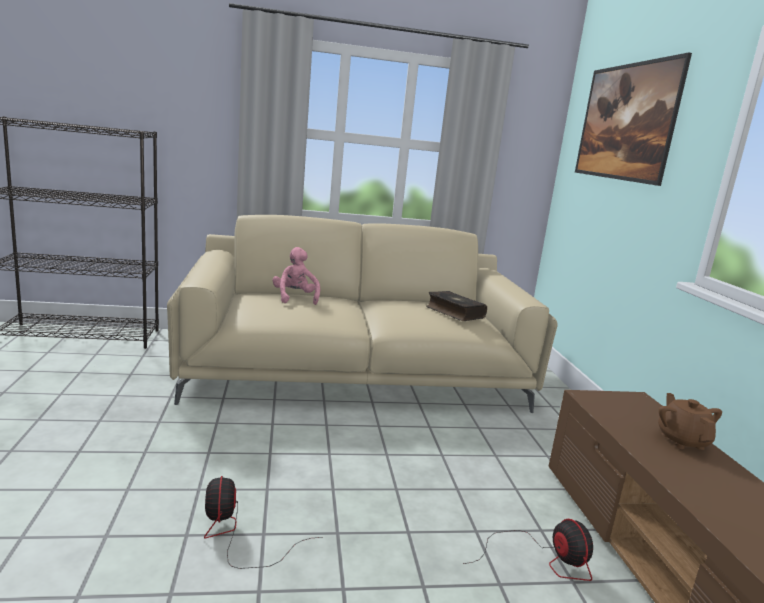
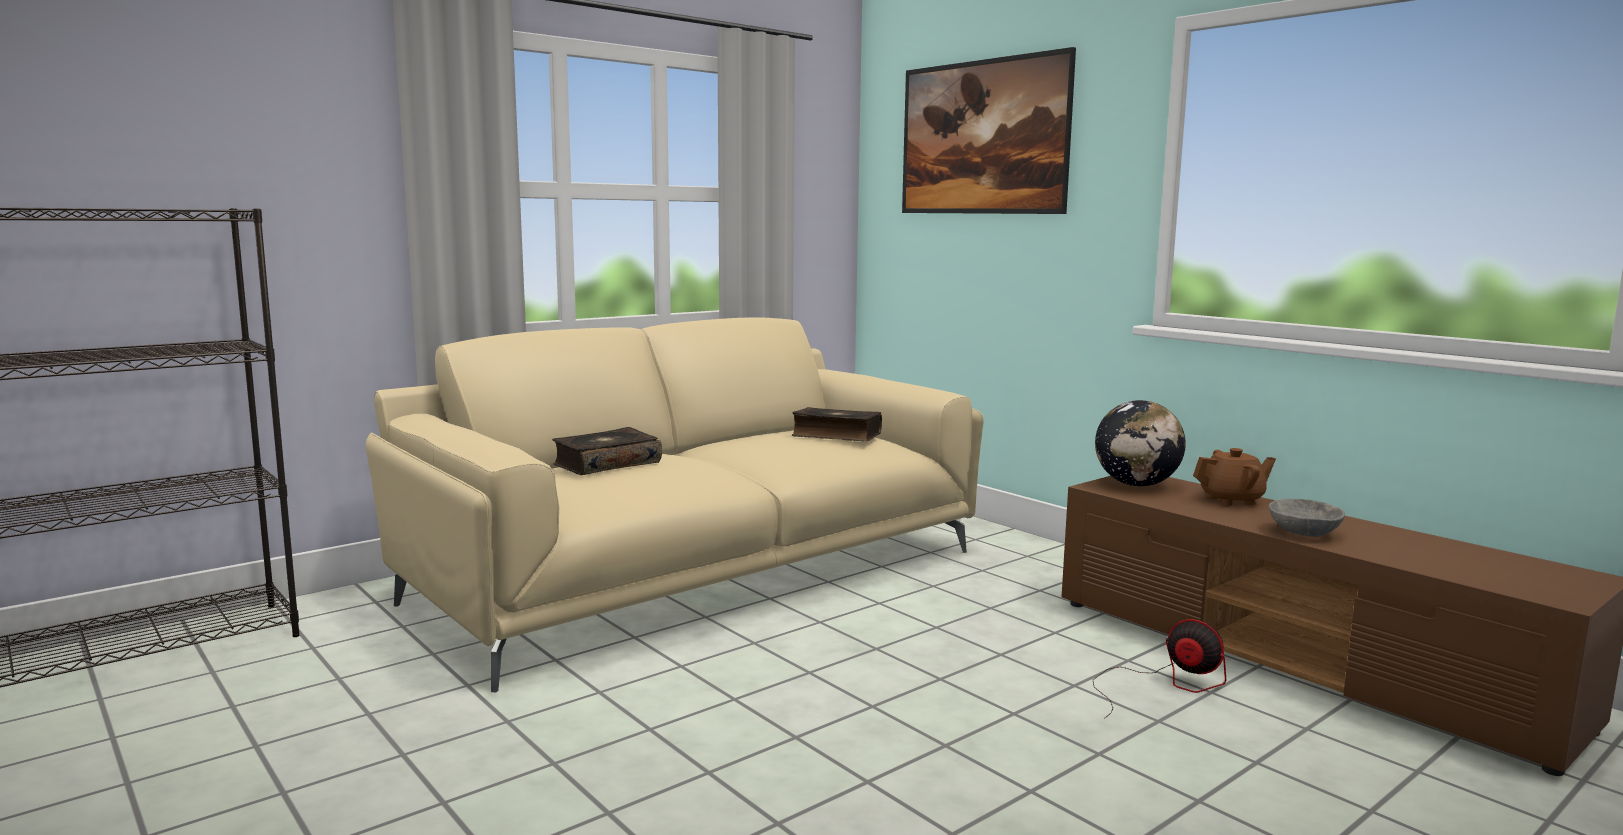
camera: 30 degrees left, 5 degrees down
fan [204,476,323,569] -> none
pink plush toy [273,247,320,305] -> book [552,427,662,475]
brown teapot [658,393,722,450] -> brown teapot turned 120 degrees clockwise [1193,448,1276,506]
none -> globe [1095,400,1186,486]
none -> grey bowl [1269,499,1345,537]

